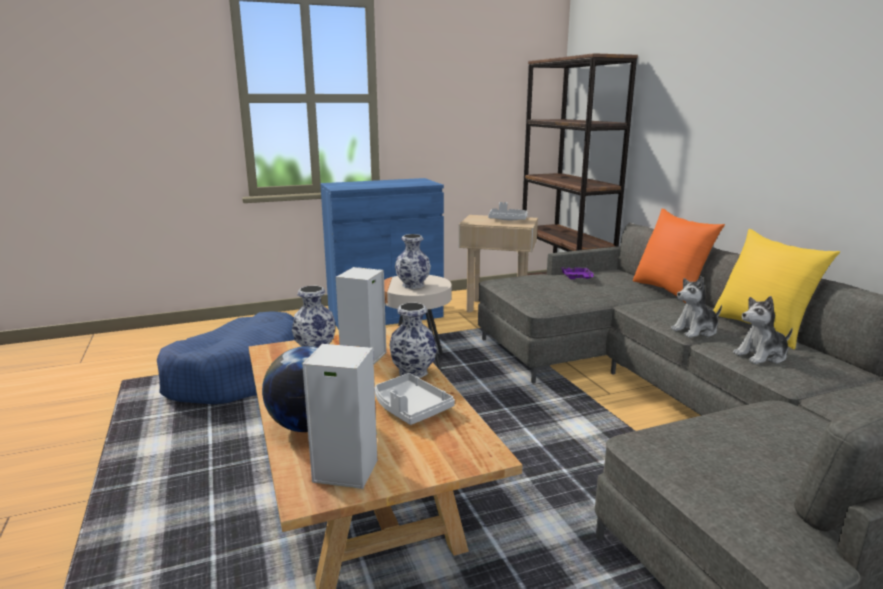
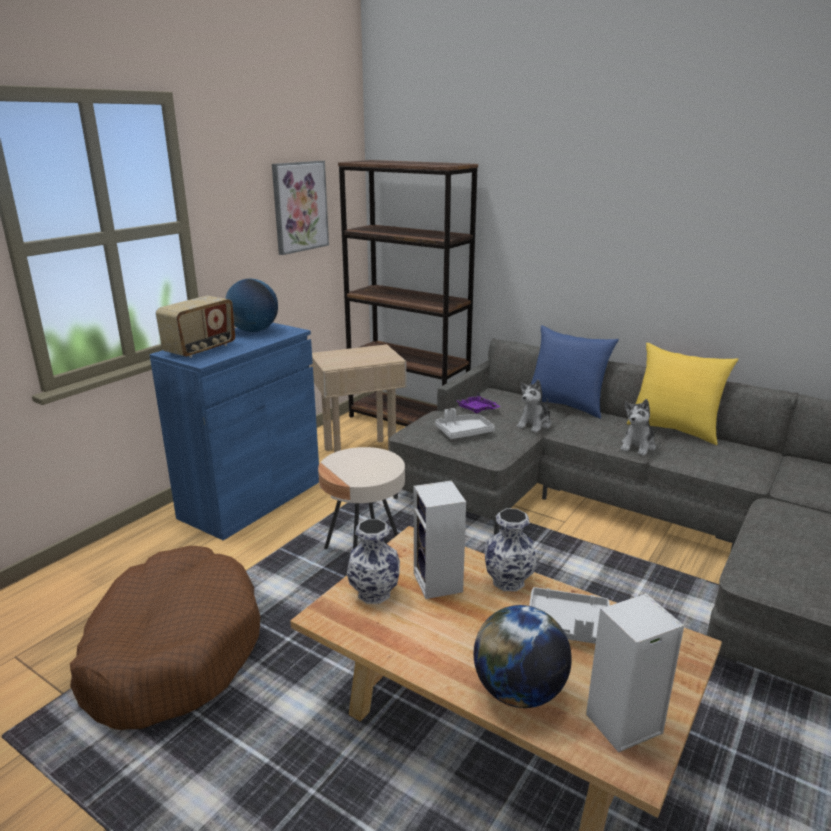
camera: 35 degrees left, 5 degrees up
blue dog bed [157,311,294,404] -> brown dog bed [70,546,260,730]
vase [395,234,431,289] -> none
grey tray [488,202,528,220] -> grey tray moved to [435,408,495,439]
orange pillow [633,208,725,303] -> blue pillow [530,325,619,419]
plush toy [733,296,793,364] -> plush toy moved to [517,380,551,433]
none -> radio [156,296,235,358]
none -> globe [225,279,278,332]
none -> picture [272,161,329,255]

